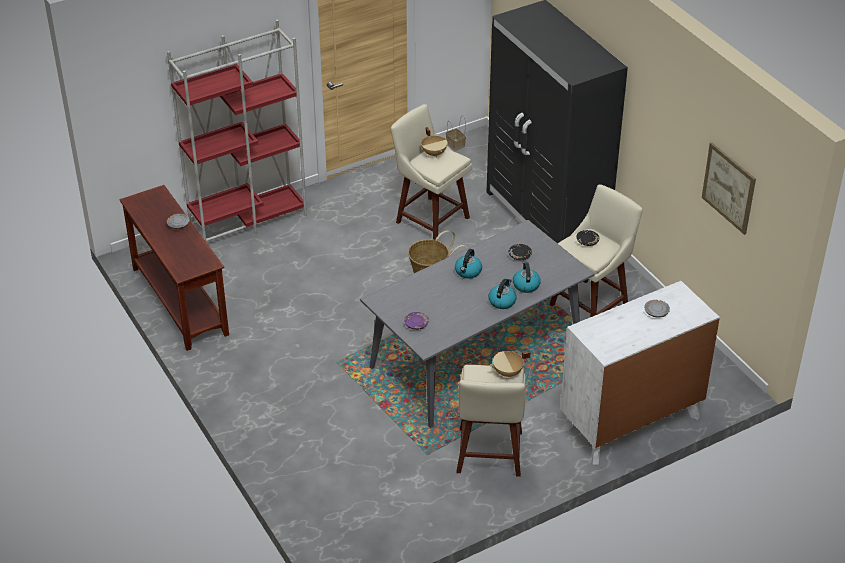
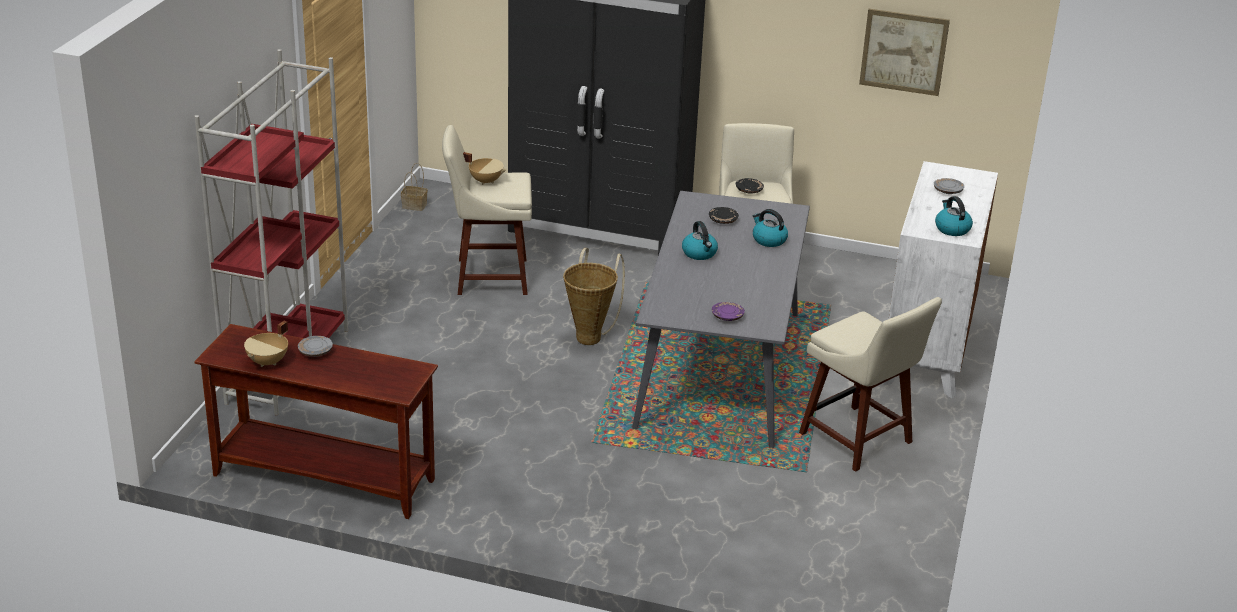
camera: 45 degrees left, 10 degrees down
kettle [488,279,517,309] -> kettle moved to [935,196,973,236]
beige cooking pot [490,351,530,378] -> beige cooking pot moved to [244,321,288,367]

